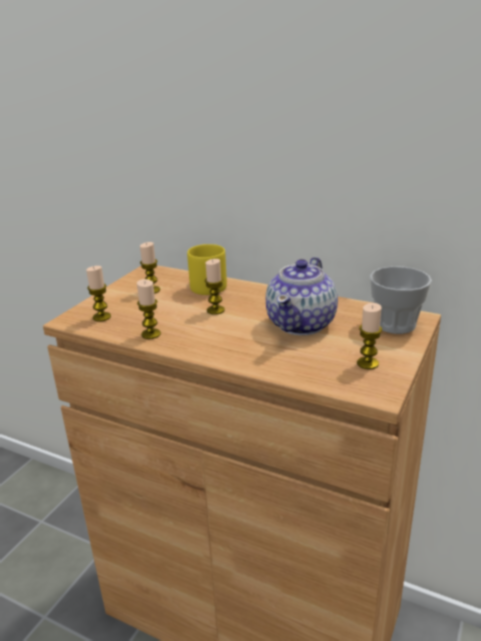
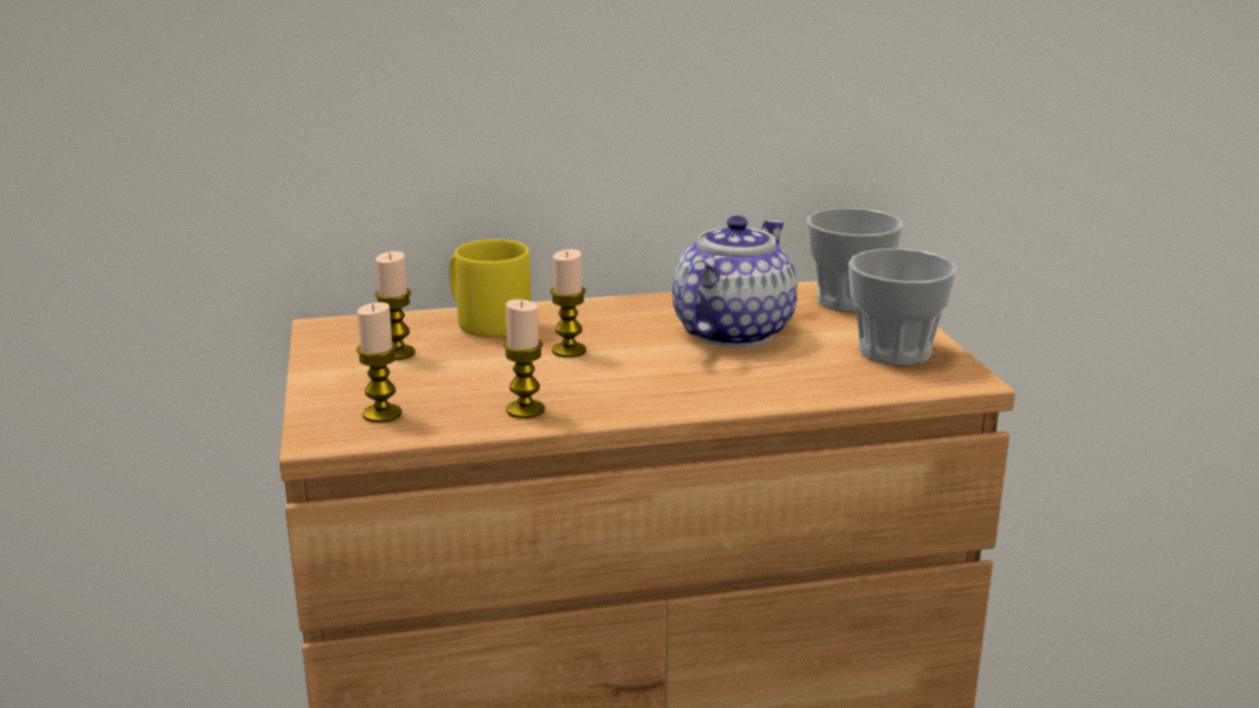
camera: 40 degrees left, 5 degrees down
teapot [266,257,338,335] -> teapot turned 135 degrees counterclockwise [672,216,797,347]
candle [357,303,382,370] -> cup [848,248,957,366]

